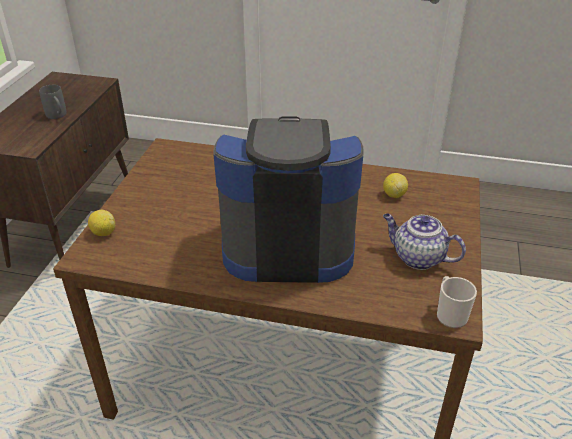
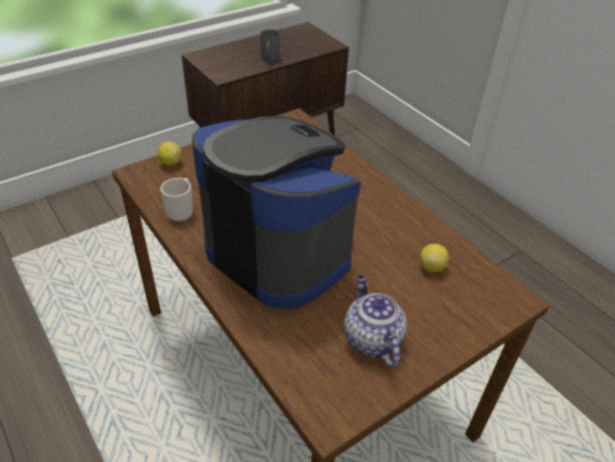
camera: 40 degrees right, 5 degrees up
mug [437,276,477,328] -> mug moved to [160,178,193,222]

